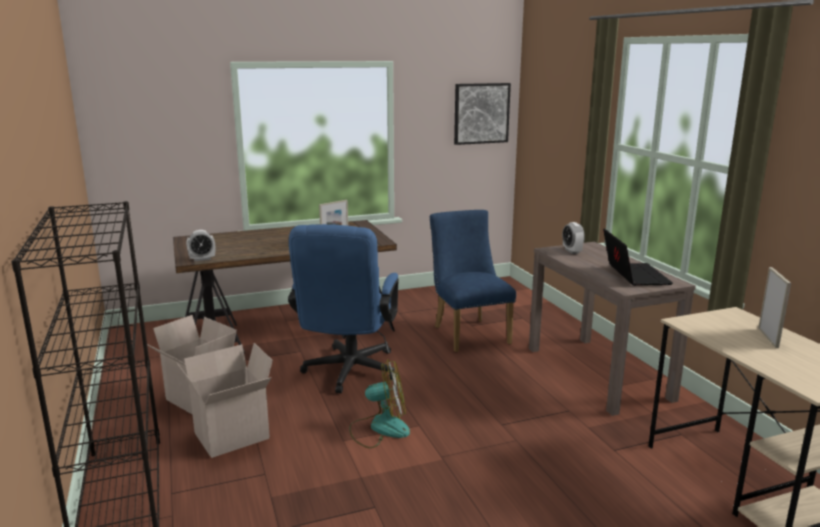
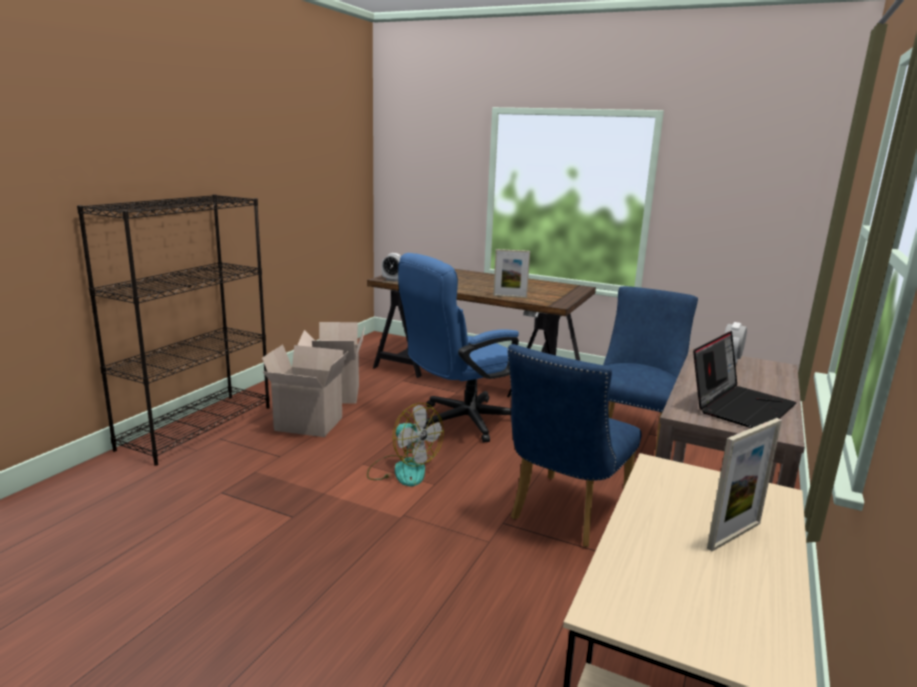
camera: 45 degrees right, 0 degrees up
picture [454,83,511,145] -> none
none -> blue chair [507,344,642,547]

